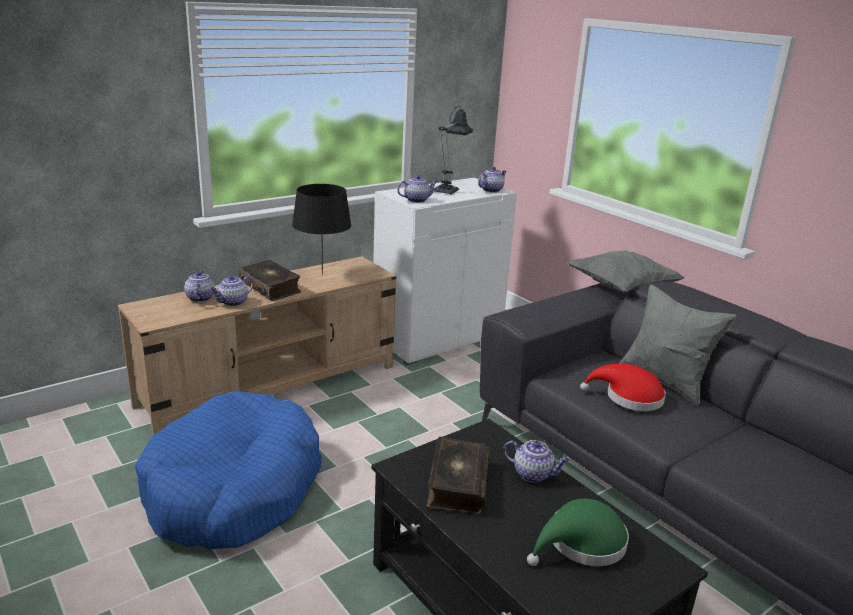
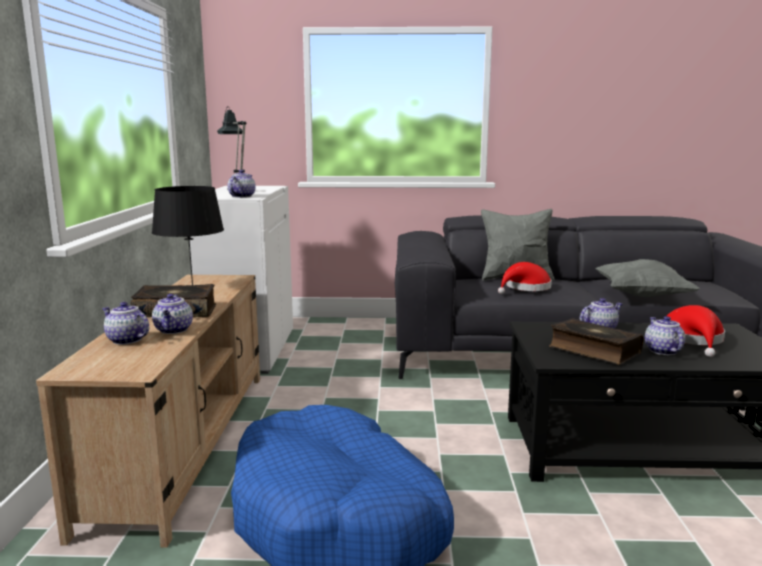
camera: 50 degrees left, 10 degrees down
teapot [478,167,507,193] -> teapot moved to [645,316,685,355]
green hat [527,499,629,566] -> red hat [667,305,725,357]
grey pillow [568,250,684,293] -> grey pillow moved to [595,259,700,297]

